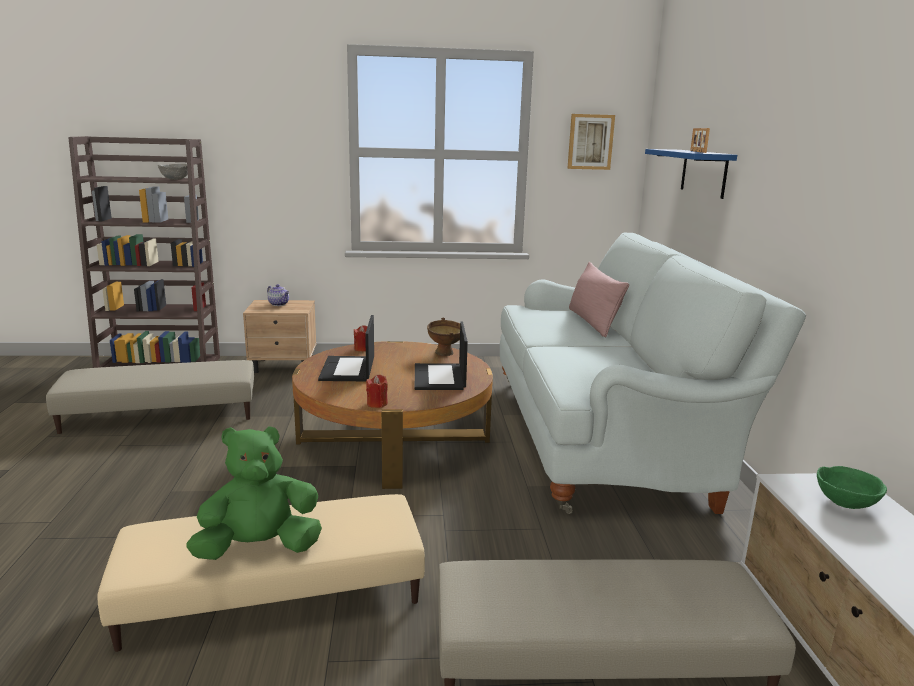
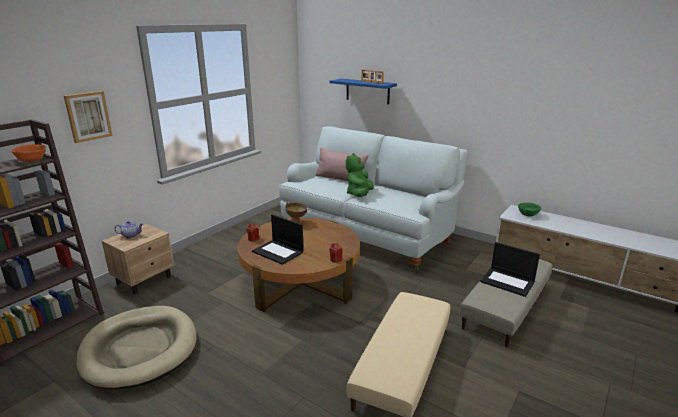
camera: 50 degrees left, 5 degrees up
beige ottoman [46,360,254,434] -> beige dog bed [76,306,197,390]
grey bowl [158,164,188,180] -> orange bowl [11,144,46,162]
green plush toy [186,426,322,560] -> green plush toy moved to [346,153,374,197]
laptop [415,322,468,390] -> laptop moved to [480,242,540,297]
picture [567,114,615,170] -> picture moved to [64,91,113,143]

